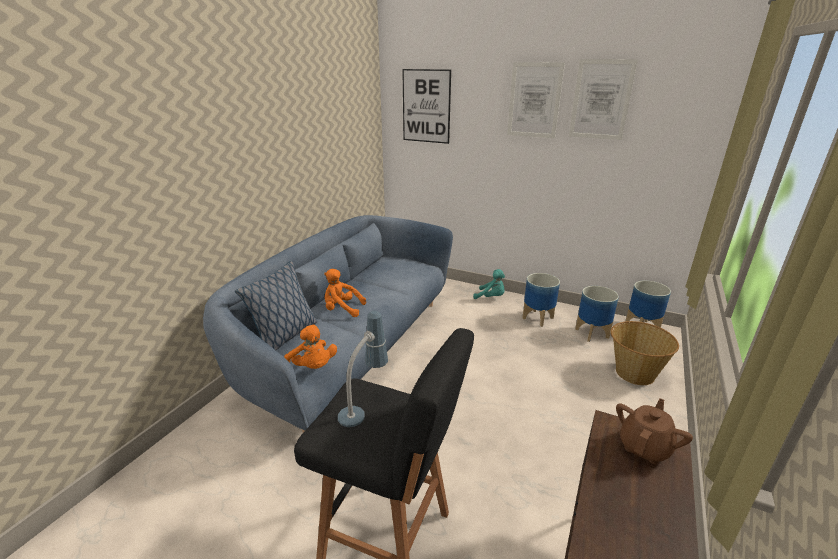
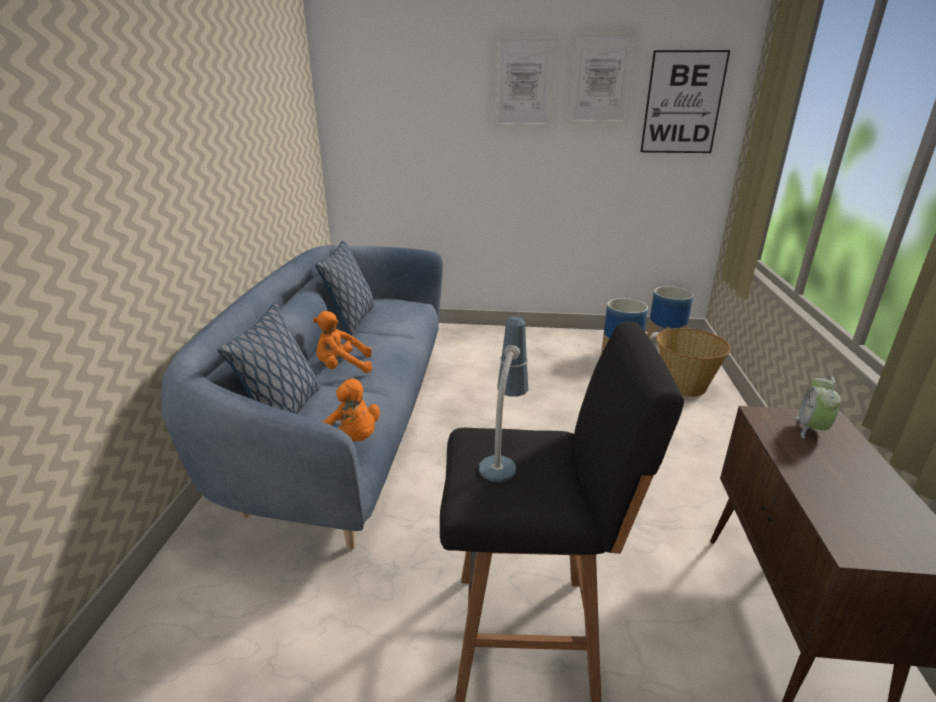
camera: 20 degrees left, 0 degrees up
picture [402,69,451,144] -> picture moved to [640,50,730,153]
turquoise plush toy [473,269,505,299] -> none
planter [522,273,560,327] -> none
brown teapot [616,398,693,464] -> alarm clock [796,377,841,438]
none -> pillow [315,241,374,335]

